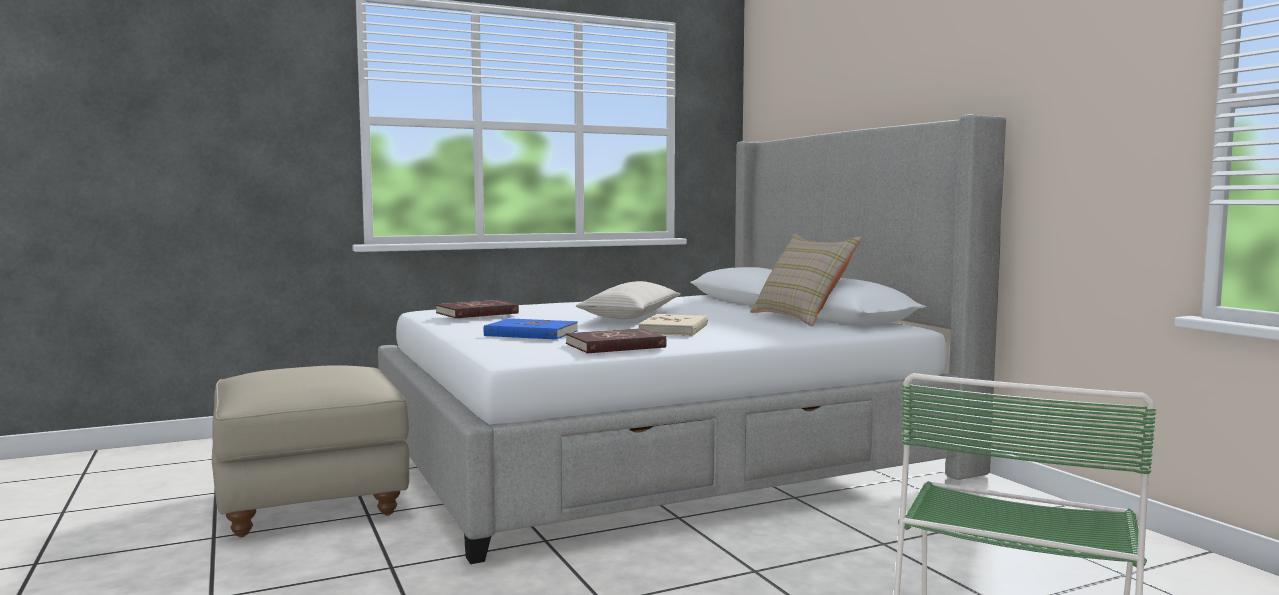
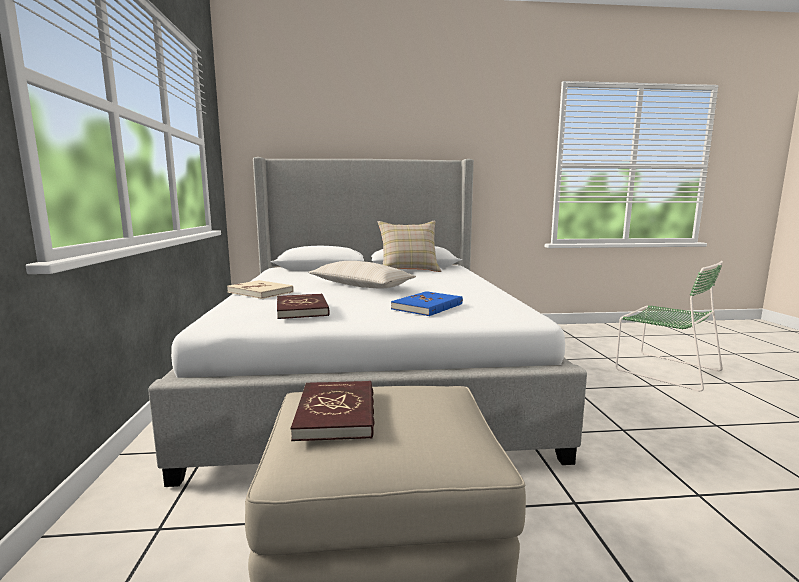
camera: 70 degrees left, 5 degrees up
red book [566,328,667,353] -> red book moved to [291,381,375,441]
beige book [638,314,708,336] -> beige book moved to [227,280,294,299]

